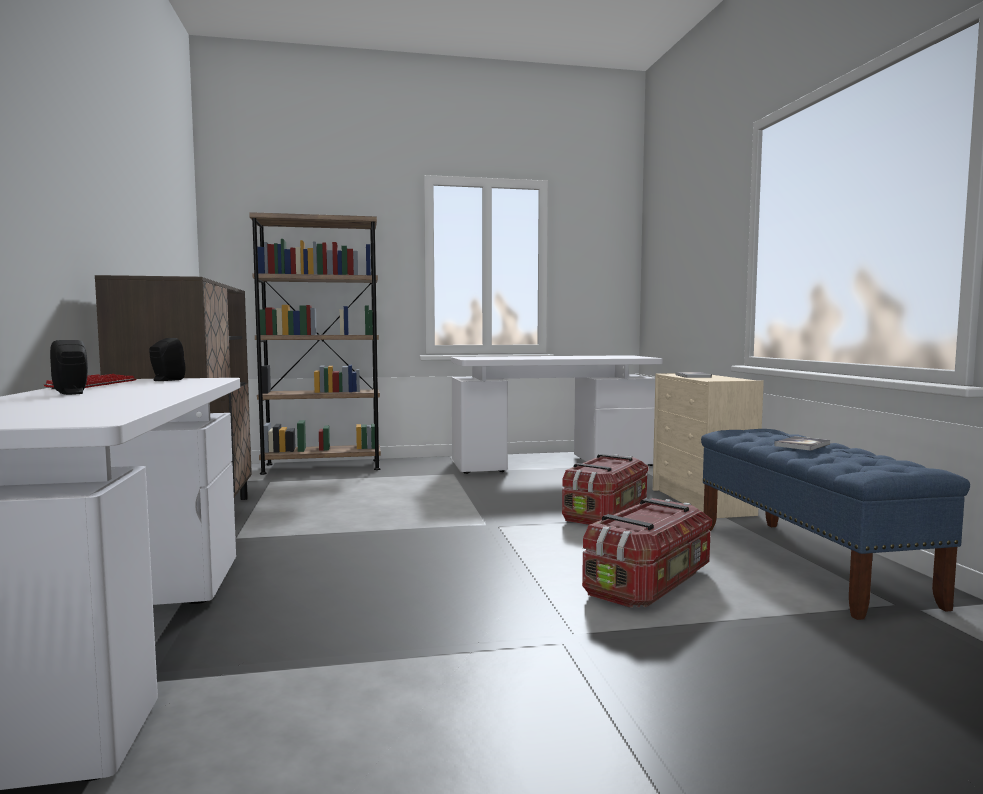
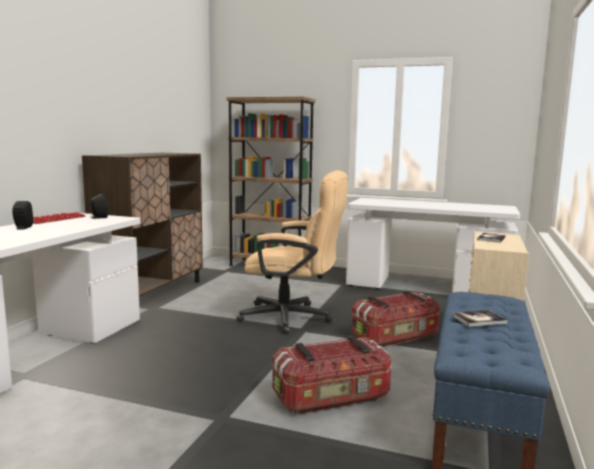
camera: 30 degrees right, 5 degrees up
none -> beige office chair [236,170,348,334]

